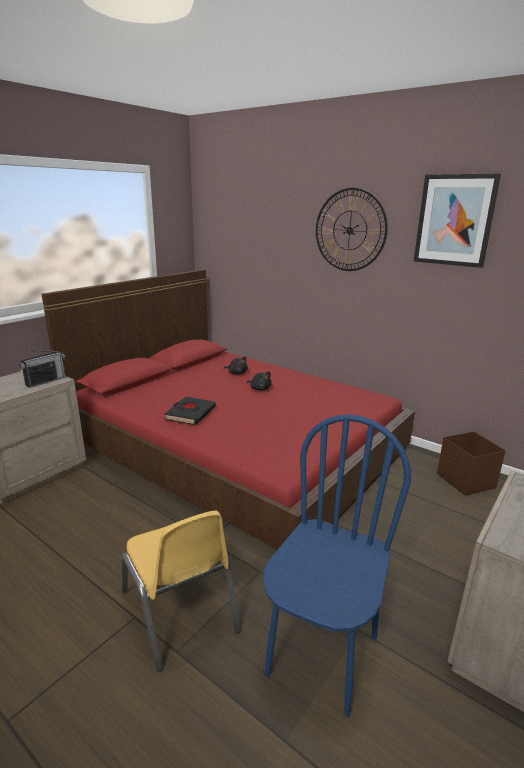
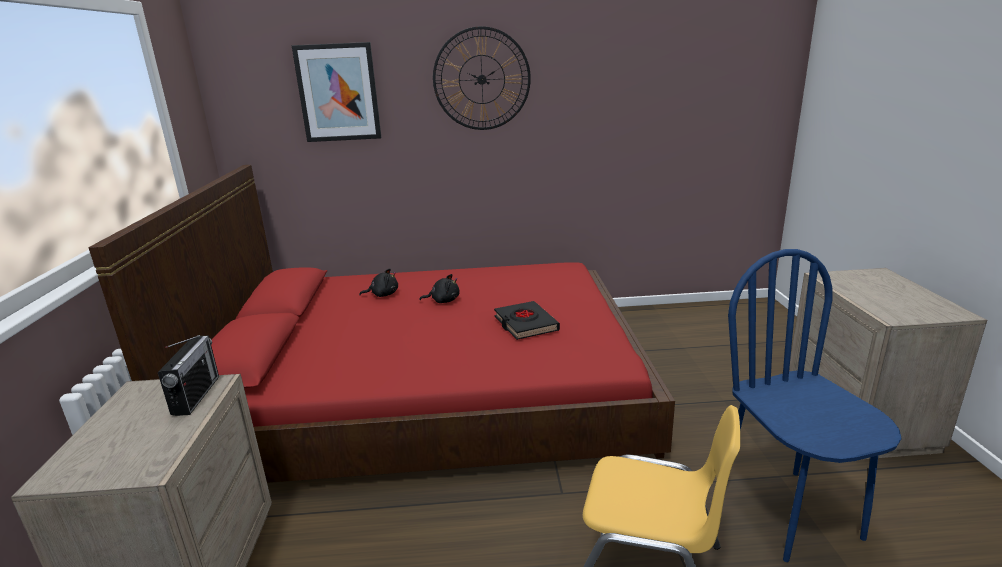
camera: 40 degrees left, 0 degrees up
black book [165,397,216,425] -> black book moved to [494,301,560,340]
picture [414,173,501,268] -> picture moved to [291,42,381,142]
brown storage box [437,431,506,496] -> none

